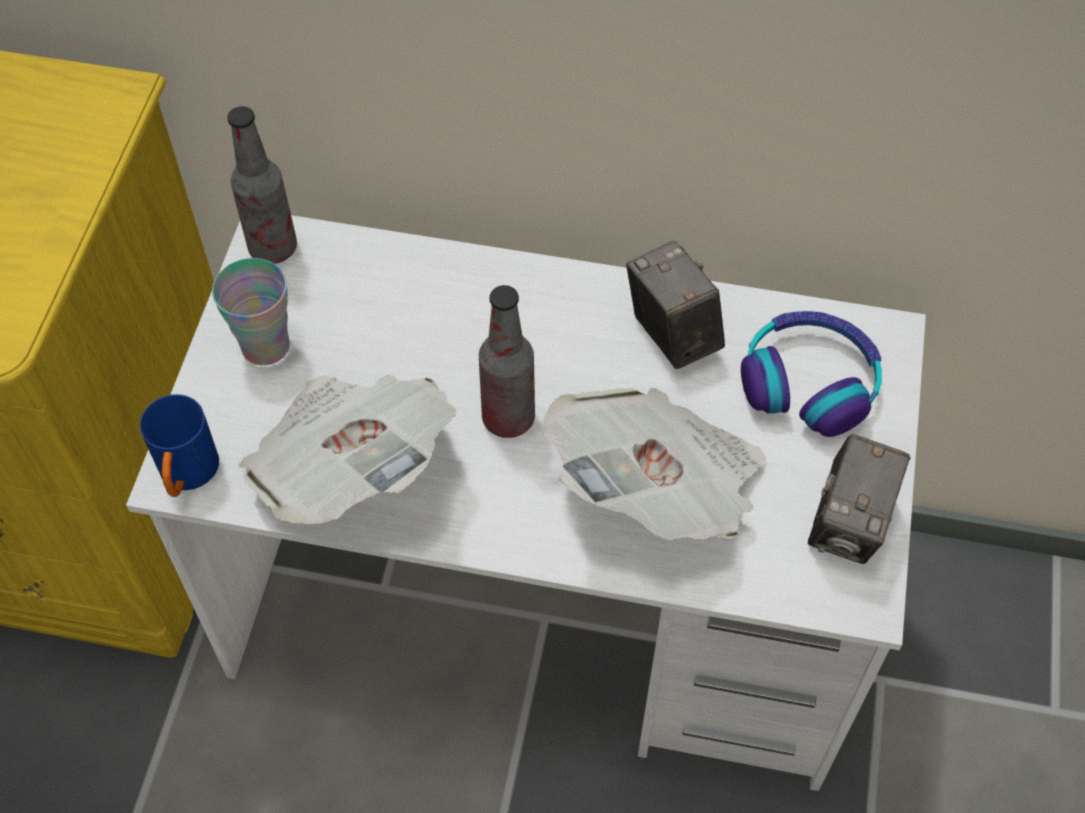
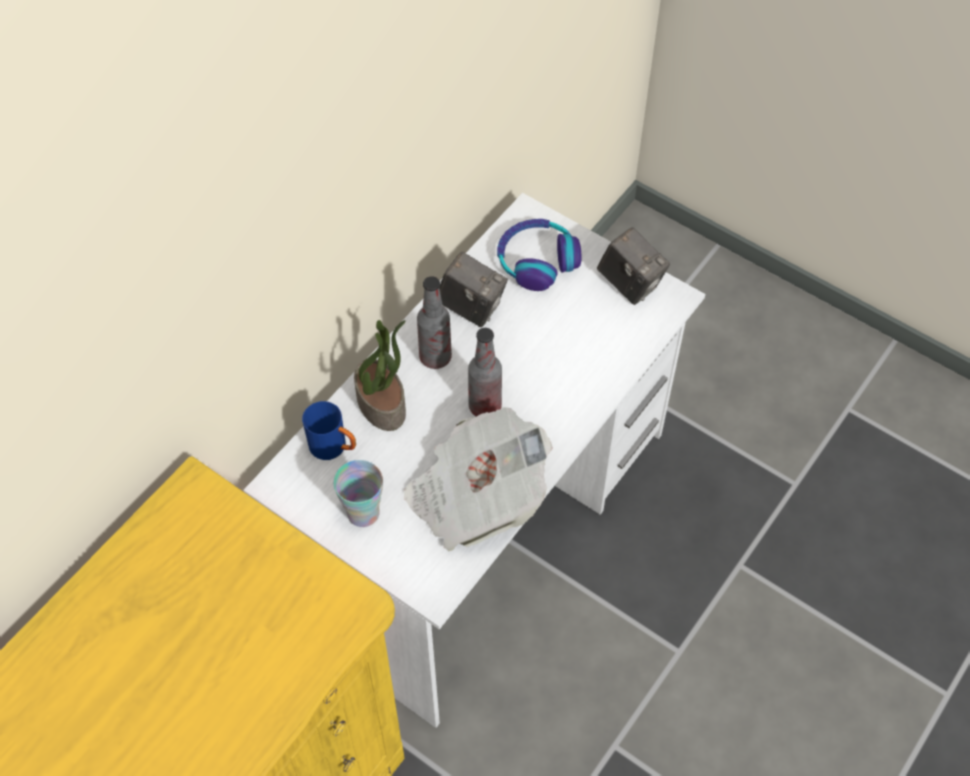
camera: 65 degrees left, 0 degrees up
blue mug [140,394,219,497] -> blue mug moved to [302,401,356,460]
bottle [227,106,297,264] -> bottle moved to [417,276,452,369]
newspaper [542,388,766,540] -> none
camera [626,241,725,369] -> camera turned 150 degrees counterclockwise [439,252,508,327]
none -> potted plant [354,320,406,431]

